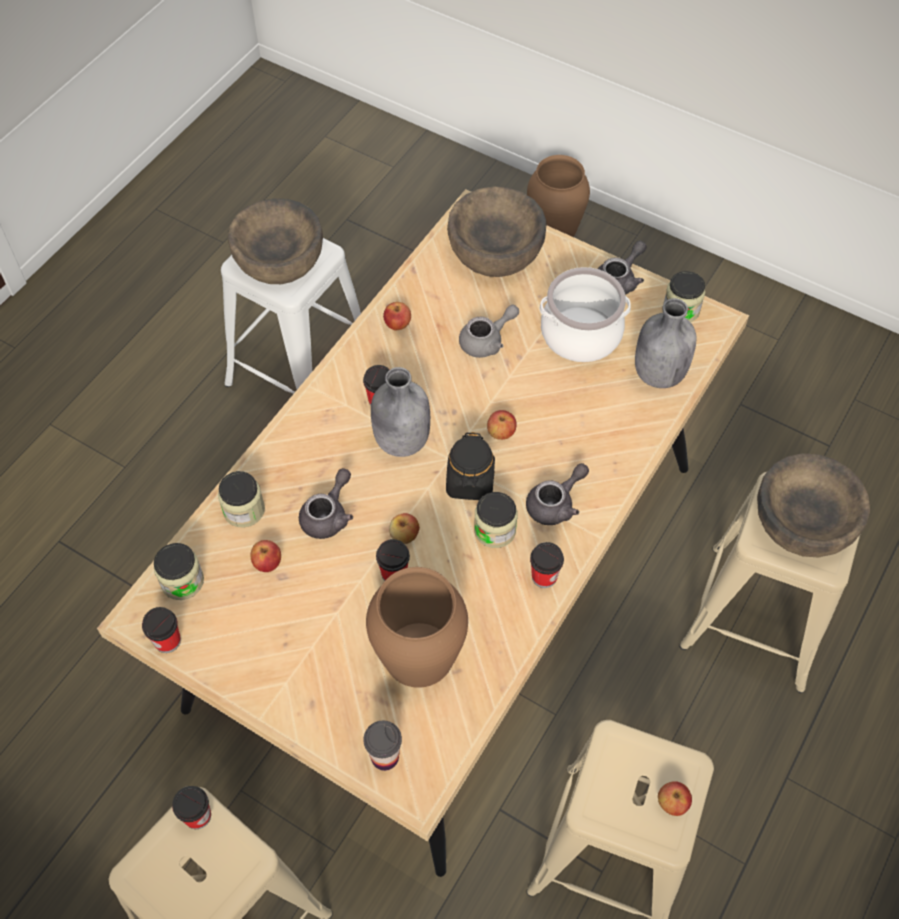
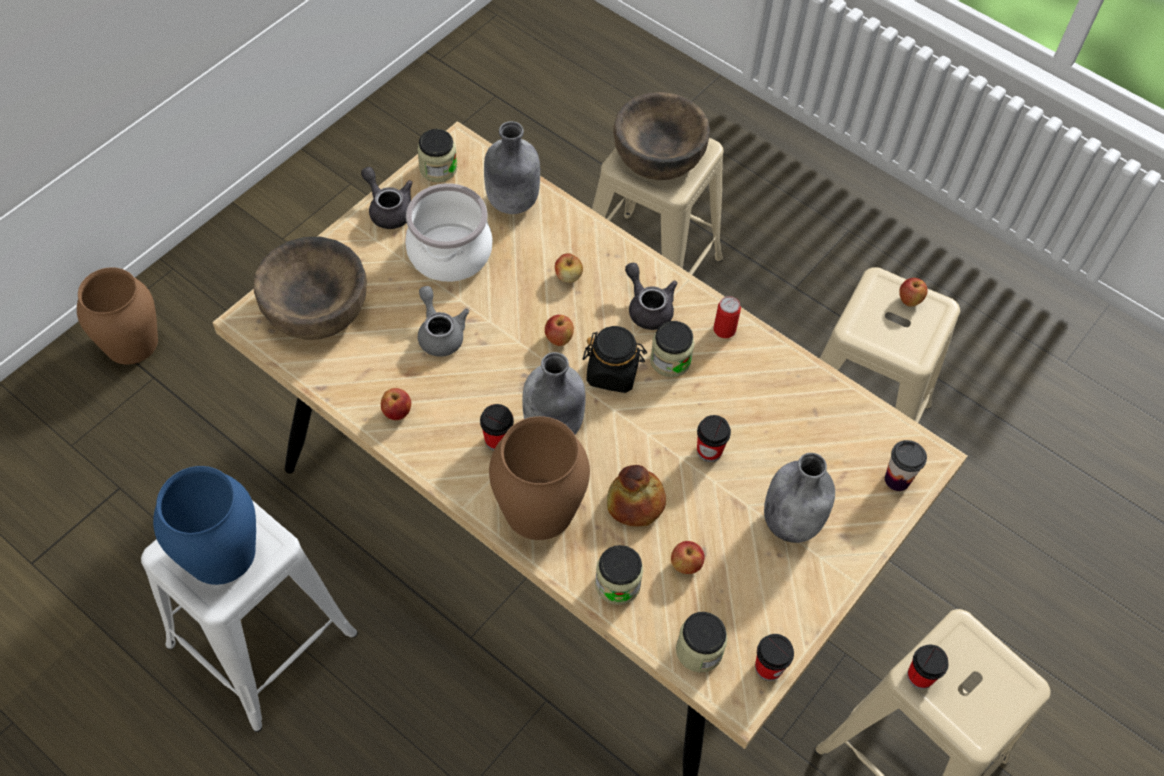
camera: 85 degrees left, 0 degrees up
brown bowl [228,198,323,284] -> blue vase [153,466,256,585]
grey teapot [299,468,353,539] -> bread [607,465,666,527]
brown vase [366,567,468,688] -> brown vase moved to [489,416,590,540]
apple [389,513,420,544] -> apple moved to [555,253,583,283]
cup [530,542,564,588] -> can [714,296,741,338]
none -> grey bottle [764,453,835,543]

